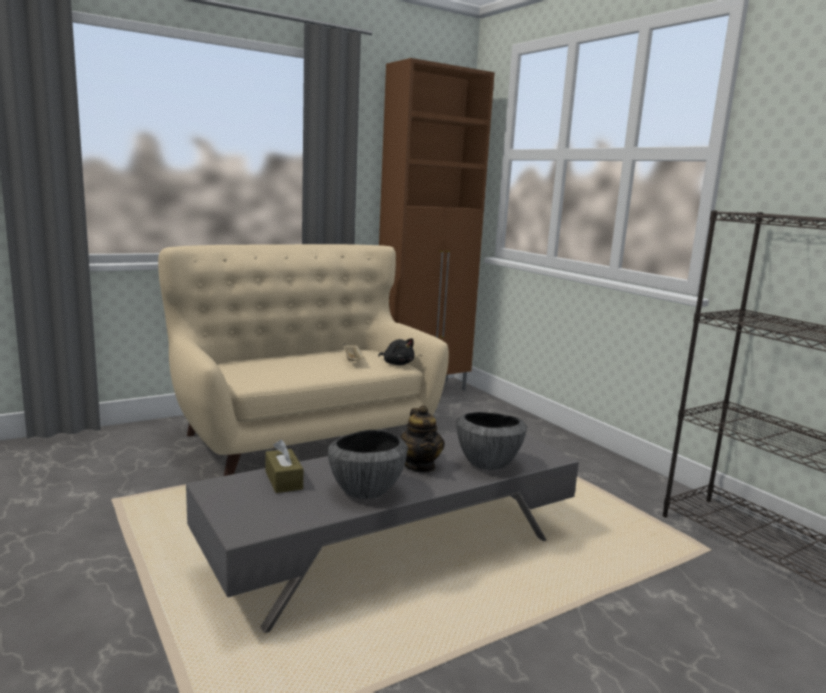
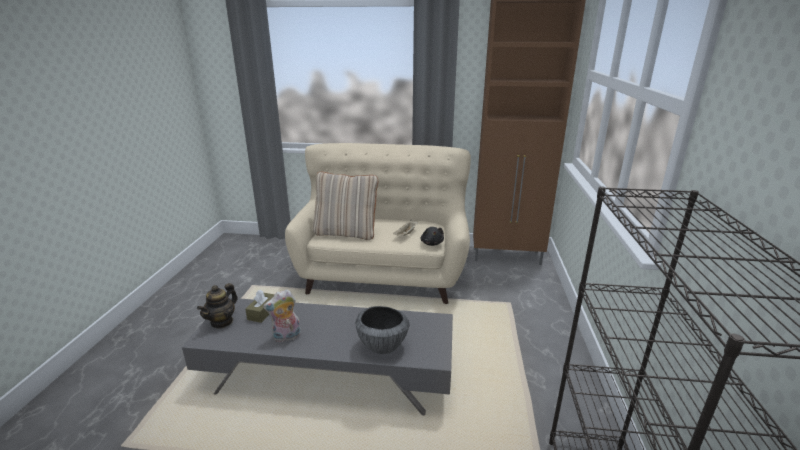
camera: 40 degrees right, 10 degrees up
bowl [328,430,408,499] -> plush toy [263,289,301,343]
teapot [400,405,445,472] -> teapot moved to [197,283,238,329]
none -> beige pillow [313,172,379,240]

